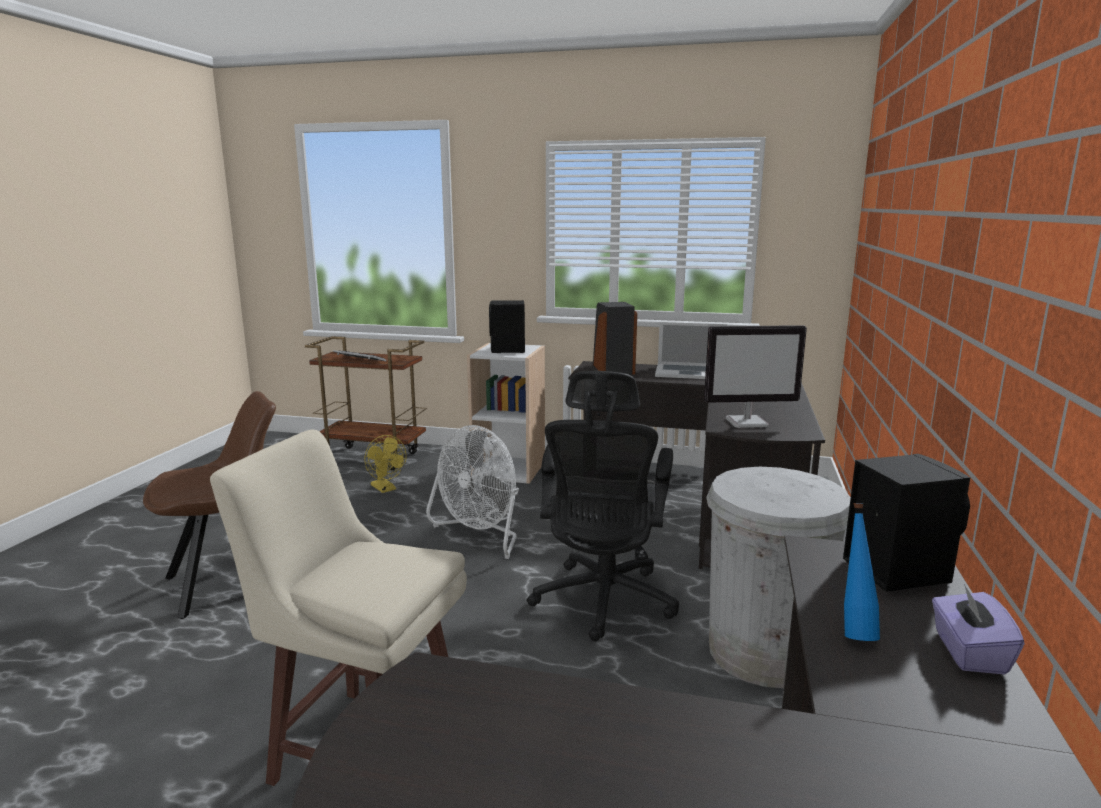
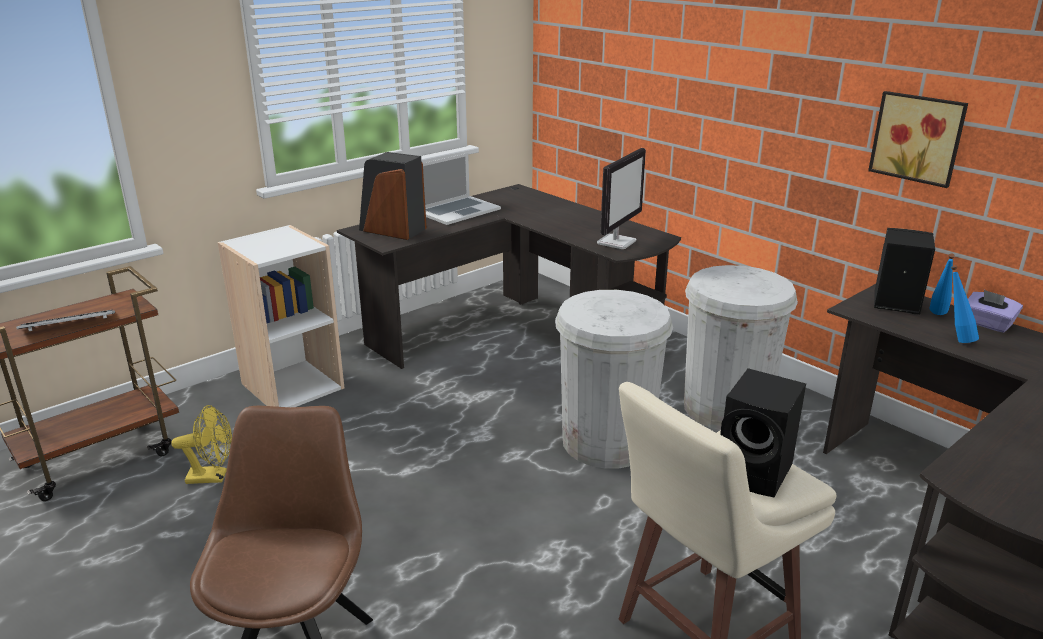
camera: 55 degrees left, 10 degrees up
white fan [426,425,519,559] -> none
black speaker [489,300,525,353] -> black speaker moved to [720,368,806,497]
office chair [527,371,679,641] -> white trash can [555,290,673,469]
none -> picture [868,91,968,188]
none -> blue bottle [930,254,955,315]

